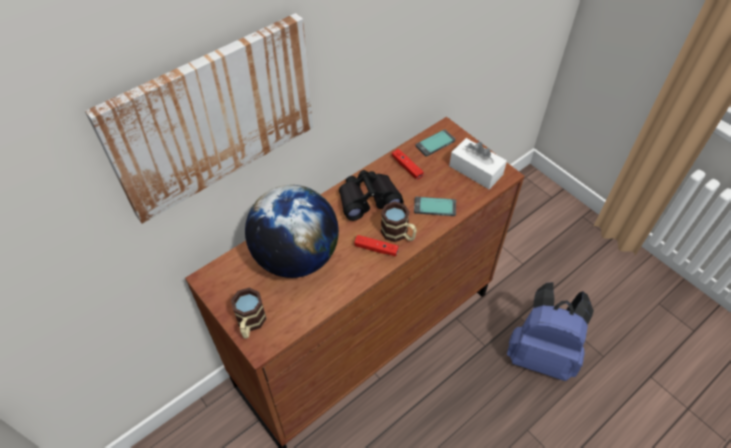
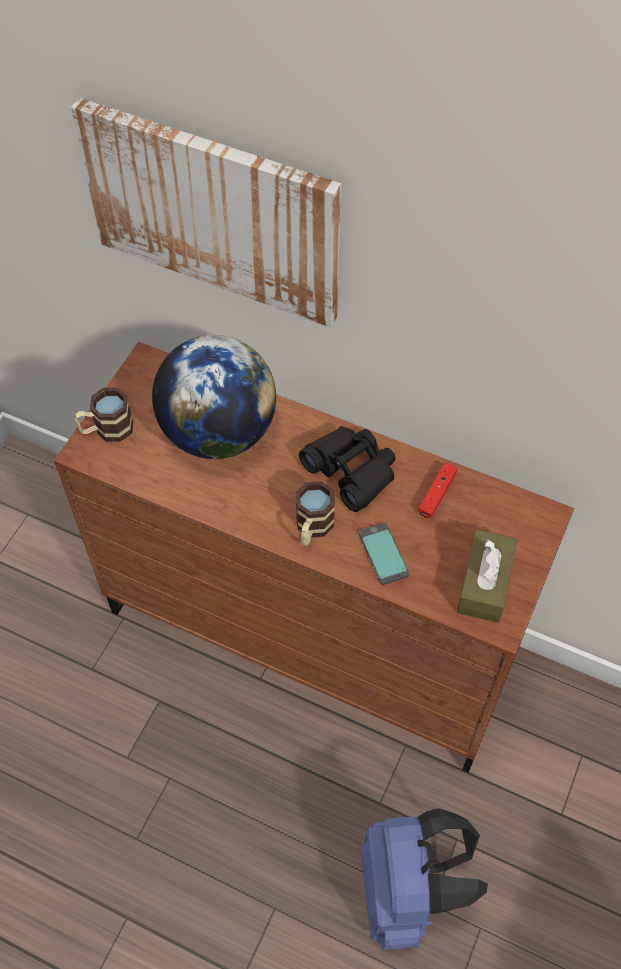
camera: 65 degrees right, 5 degrees up
red game controller [354,235,399,257] -> none
phone [416,129,455,156] -> none
white tissue box [449,138,507,189] -> brown tissue box [457,530,517,623]

